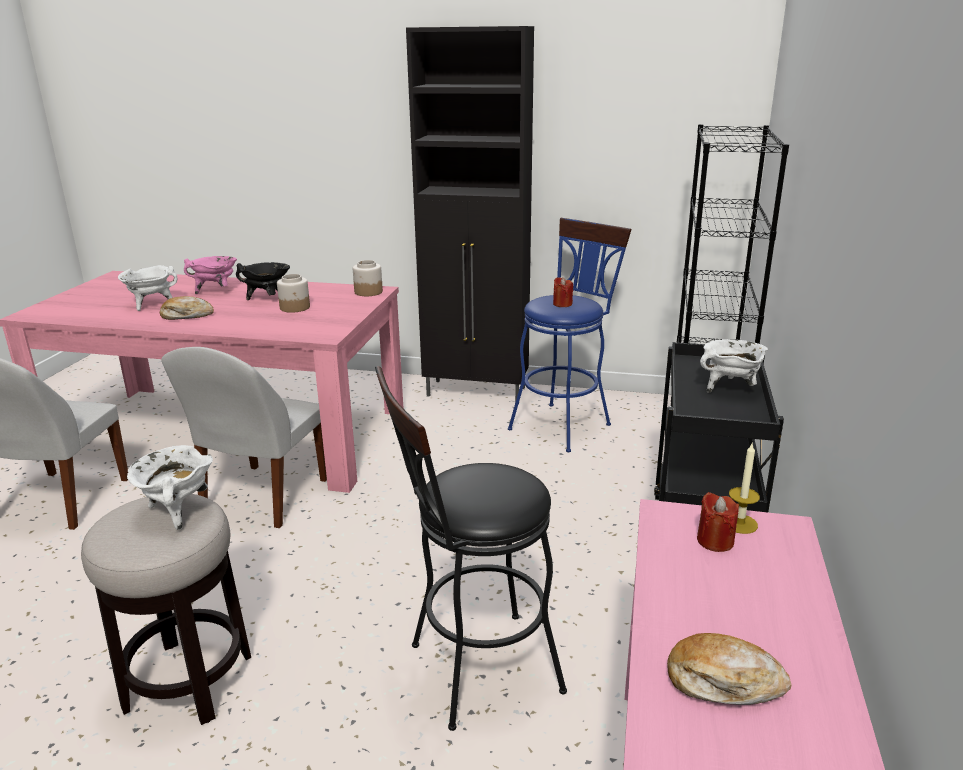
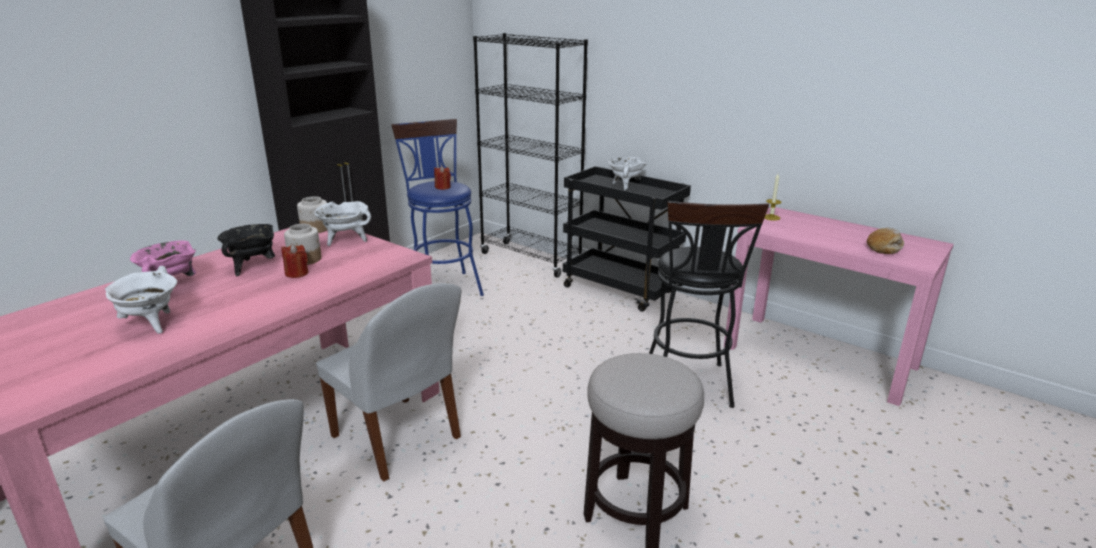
camera: 65 degrees left, 0 degrees up
white cooking pot [127,445,213,530] -> white cooking pot moved to [315,201,371,246]
bread [160,296,214,320] -> none
red candle [697,492,739,552] -> red candle moved to [281,244,308,278]

